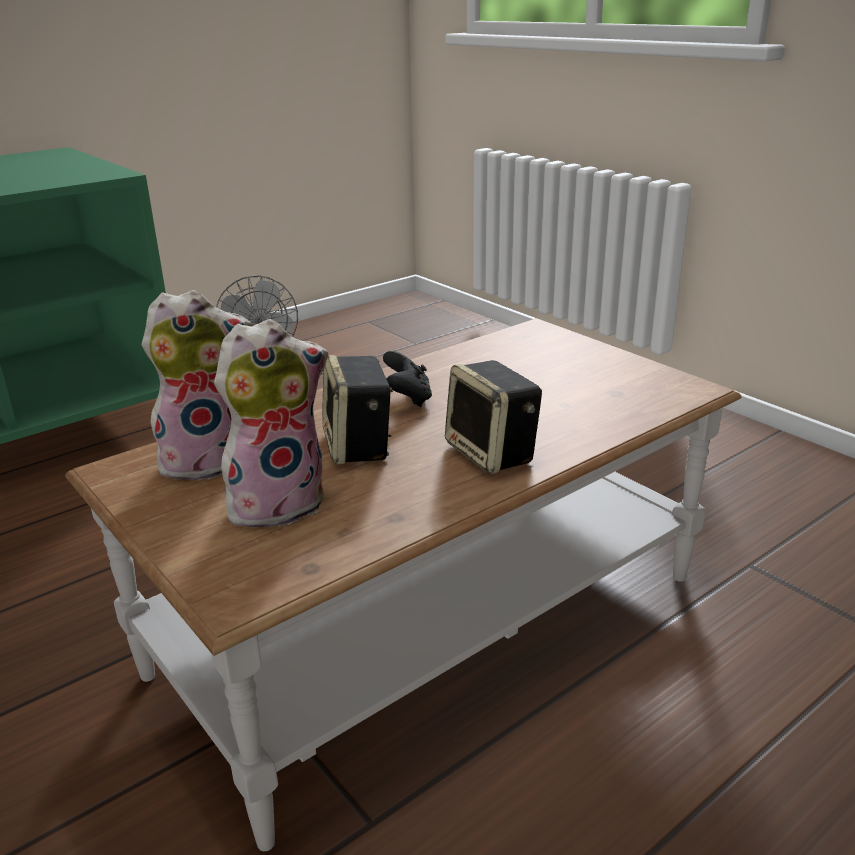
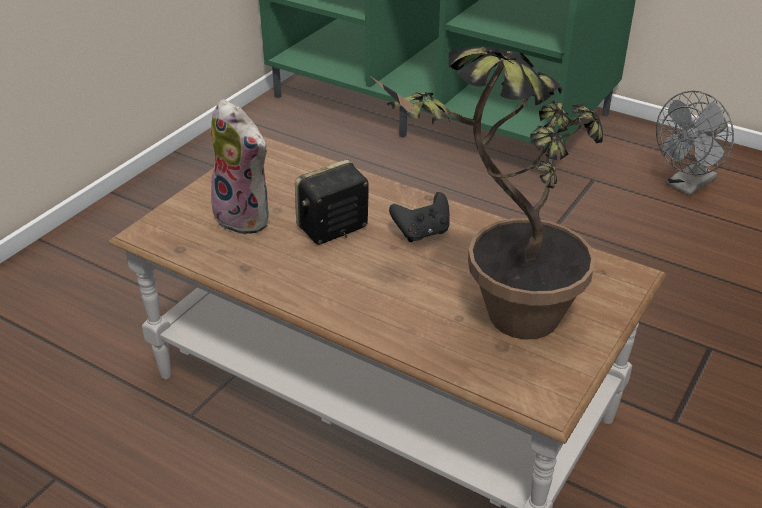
camera: 70 degrees right, 10 degrees up
plush toy [142,290,252,480] -> none
speaker [445,360,542,474] -> none
none -> potted plant [369,47,603,339]

